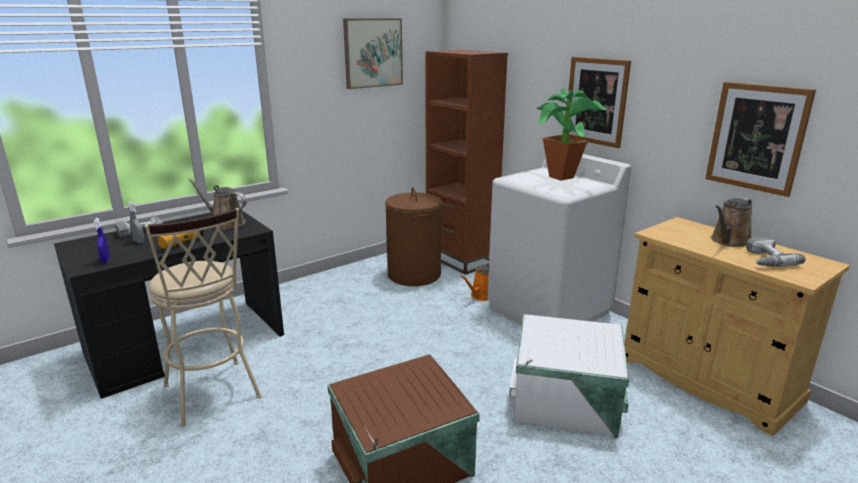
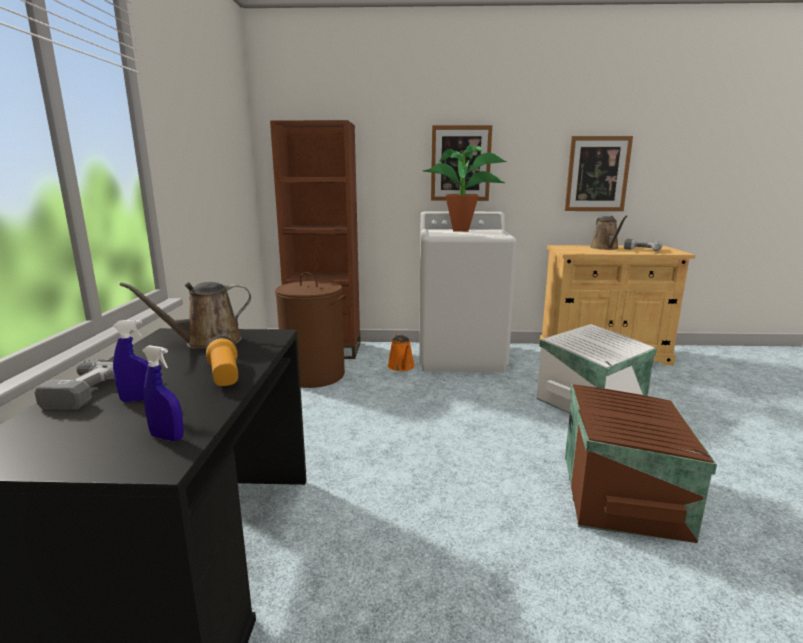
camera: 50 degrees left, 5 degrees down
grey spray bottle [128,202,145,244] -> blue spray bottle [113,319,149,402]
beige stool [145,208,262,426] -> none
picture [343,18,403,89] -> none

